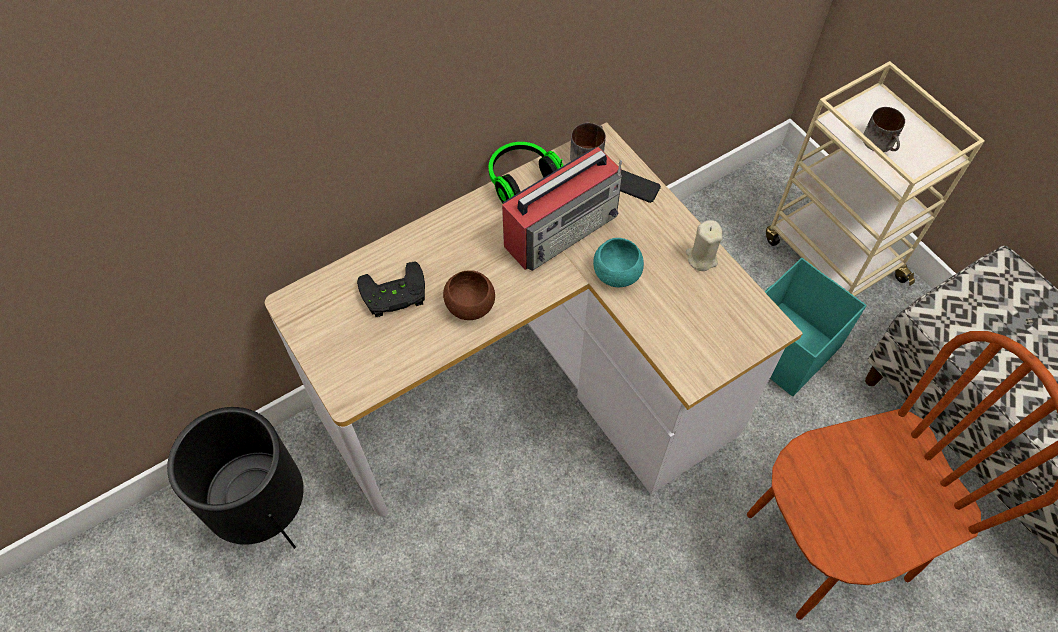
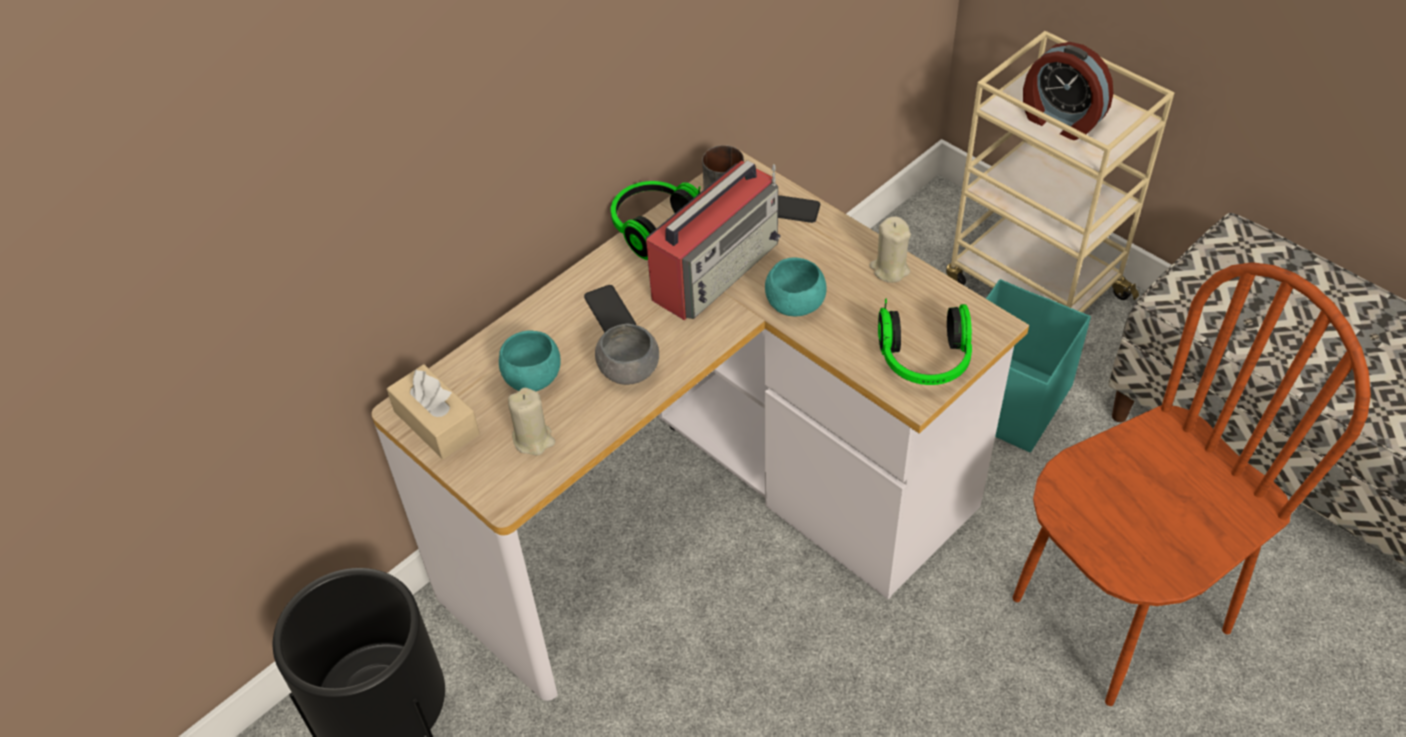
camera: 10 degrees left, 10 degrees down
black game controller [357,261,425,317] -> turquoise bowl [499,330,561,391]
brown bowl [443,270,495,320] -> grey bowl [595,324,659,385]
mug [863,107,905,152] -> alarm clock [1023,42,1113,140]
none -> beige tissue box [387,365,480,459]
none -> beige candle [508,388,555,455]
none -> phone [584,285,636,332]
none -> headphones [878,299,972,385]

